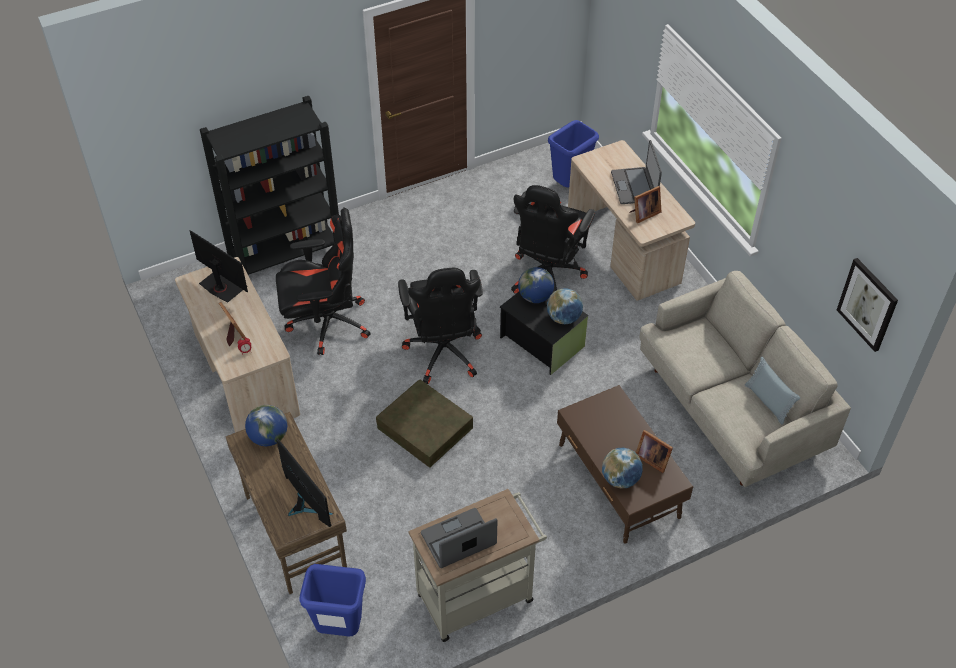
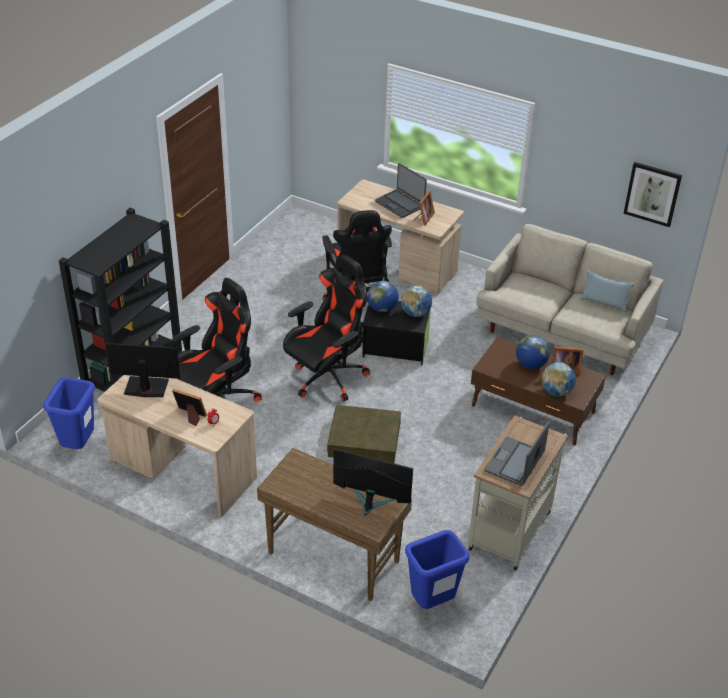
camera: 35 degrees left, 10 degrees down
globe [245,405,287,446] -> globe moved to [516,336,550,369]
black office chair [398,268,483,384] -> black office chair turned 90 degrees counterclockwise [283,254,370,402]
blue trash can [548,120,599,187] -> blue trash can moved to [43,377,95,449]

